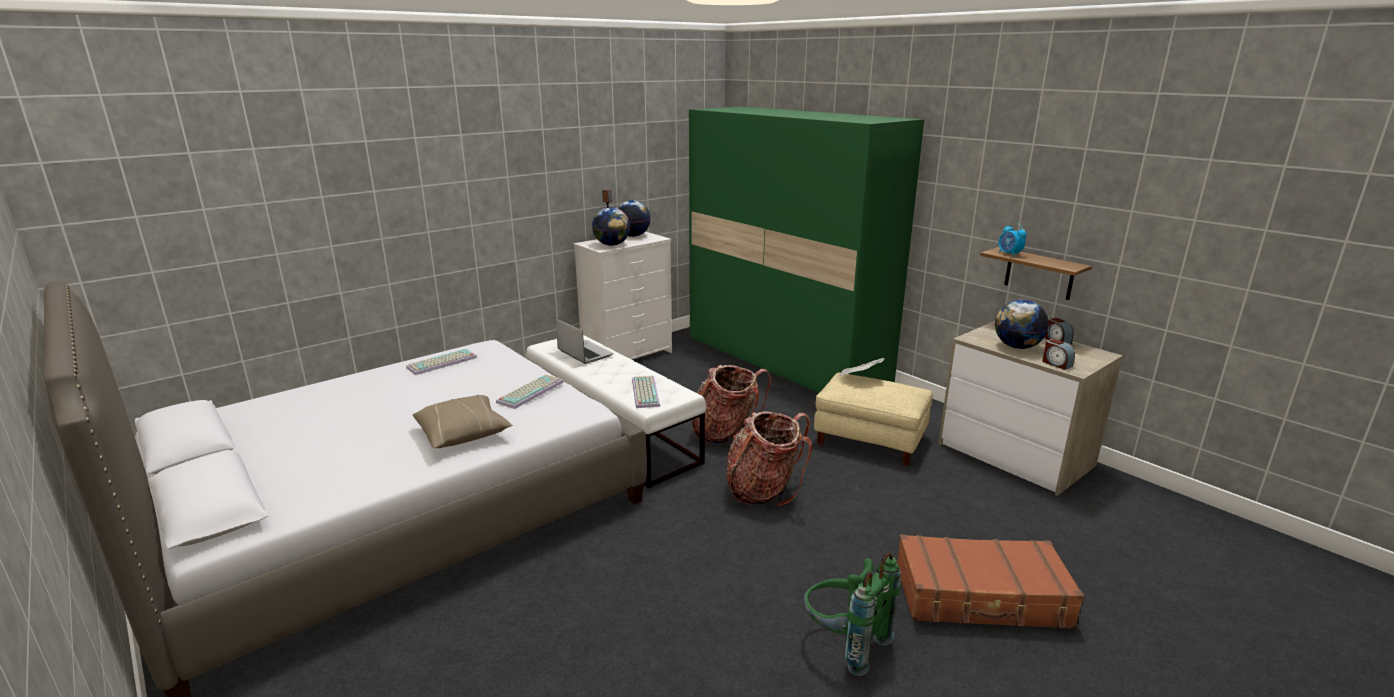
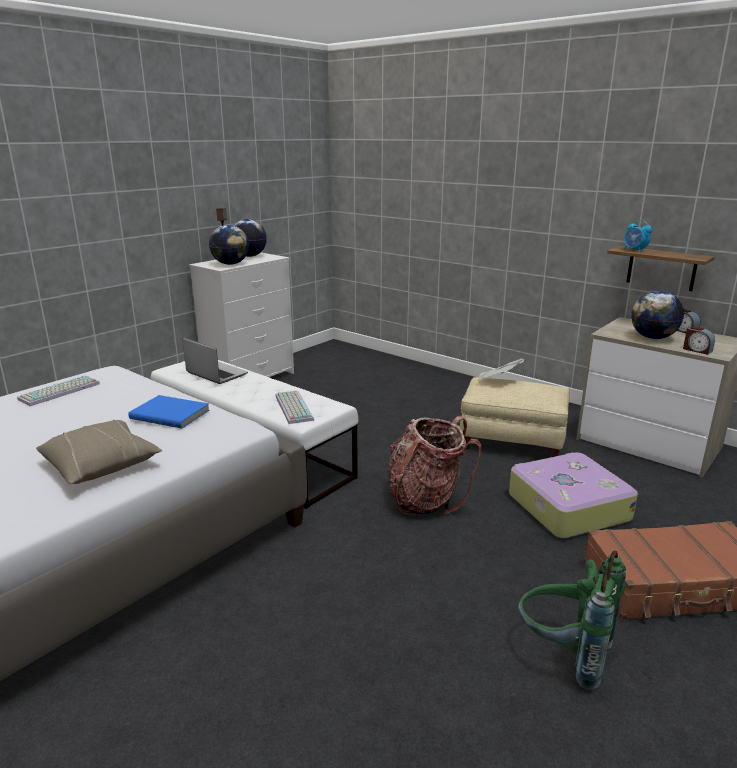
camera: 10 degrees left, 0 degrees up
keyboard [496,374,564,409] -> blue book [128,395,209,429]
green wardrobe [689,107,924,393] -> none
backpack [692,365,771,444] -> none
none -> suitcase [509,452,638,538]

